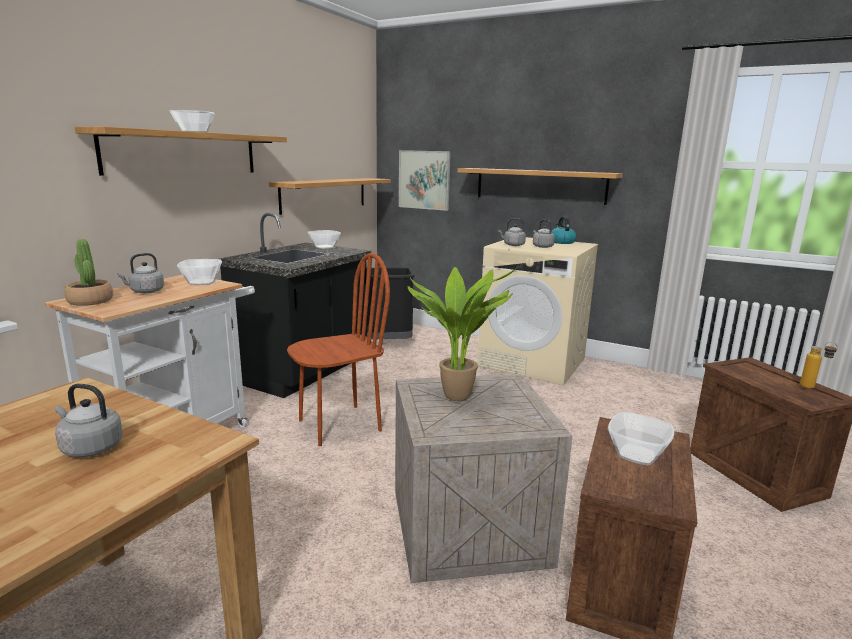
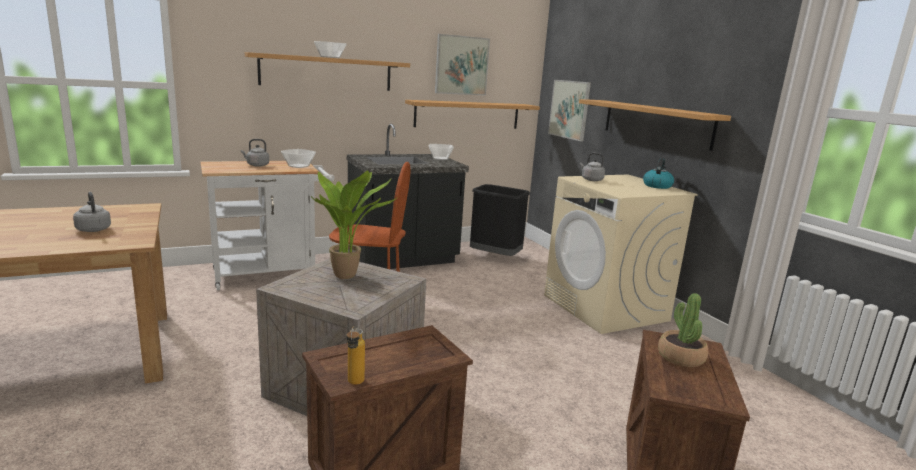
camera: 35 degrees right, 0 degrees up
potted plant [64,239,113,306] -> potted plant moved to [658,293,708,367]
grey kettle [533,220,555,248] -> none
bowl [608,412,674,465] -> none
bottle [800,342,838,389] -> bottle moved to [347,326,365,385]
none -> picture [435,34,490,96]

